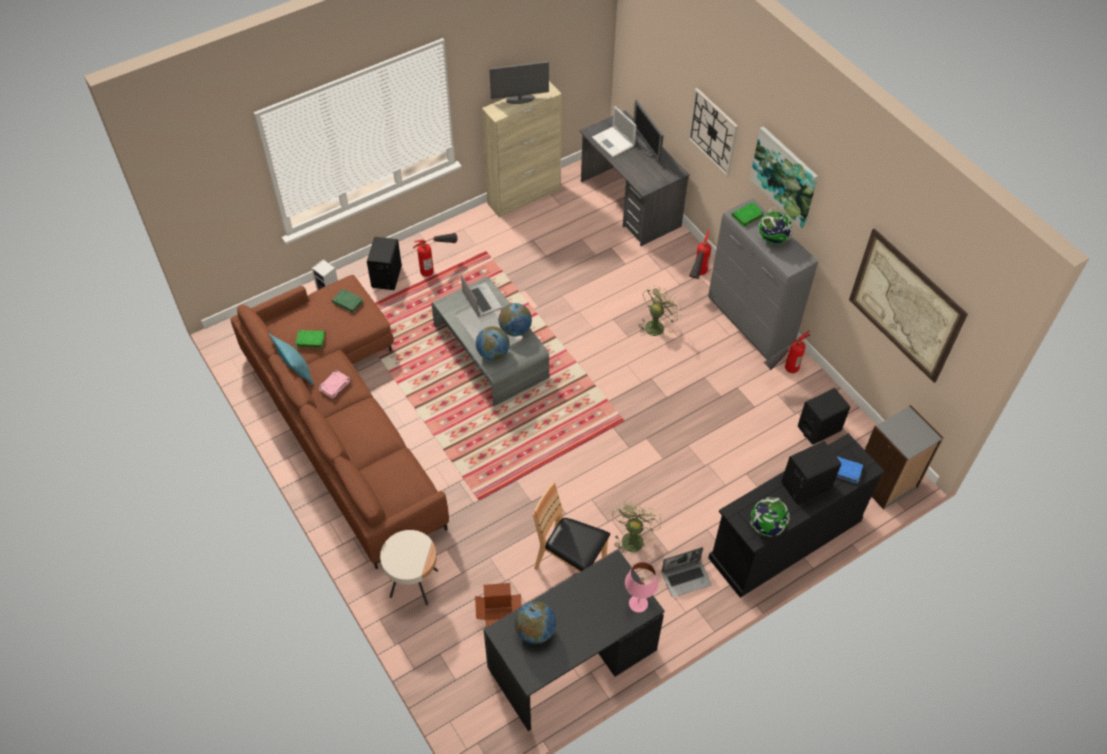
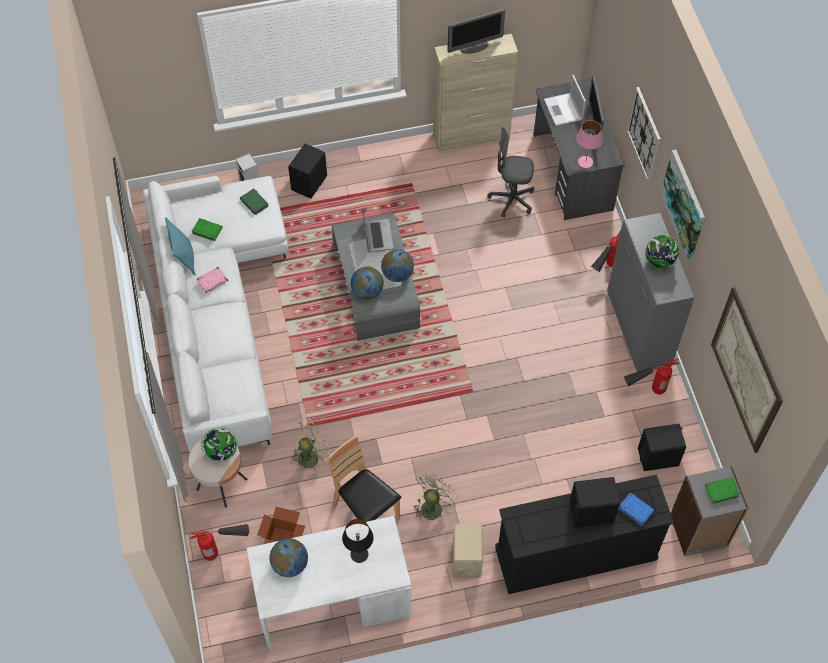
camera: 20 degrees right, 5 degrees up
brown sofa [230,275,449,569] -> white sofa [143,176,288,452]
fire extinguisher [413,233,458,277] -> fire extinguisher moved to [190,524,249,561]
black desk [484,550,665,731] -> white desk [247,516,411,649]
monitor [489,61,549,104] -> monitor turned 150 degrees clockwise [447,9,505,54]
pink table lamp [625,562,658,612] -> pink table lamp moved to [577,120,603,168]
green fan [638,286,682,336] -> green fan moved to [291,418,331,470]
laptop [661,547,711,597] -> beige speaker [453,523,483,578]
green book [731,202,764,227] -> green book moved to [705,477,740,504]
globe [750,497,790,537] -> globe moved to [201,427,237,462]
none -> black table lamp [342,519,374,563]
none -> grey office chair [487,127,534,218]

